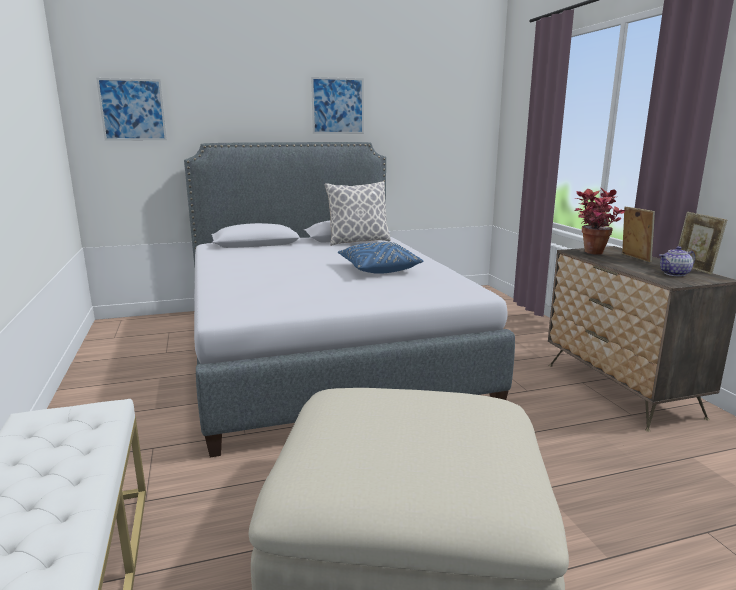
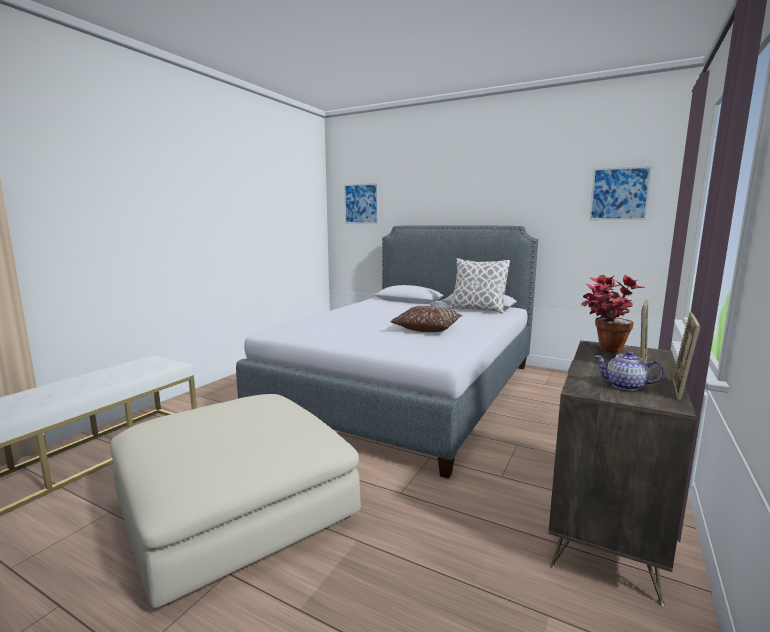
camera: 45 degrees right, 5 degrees down
picture [311,77,364,134] -> picture moved to [589,166,652,220]
blue pillow [338,242,423,274] -> brown pillow [390,306,463,332]

